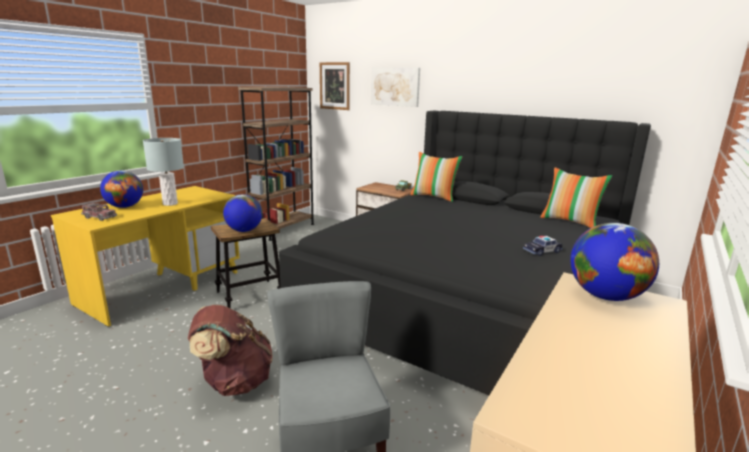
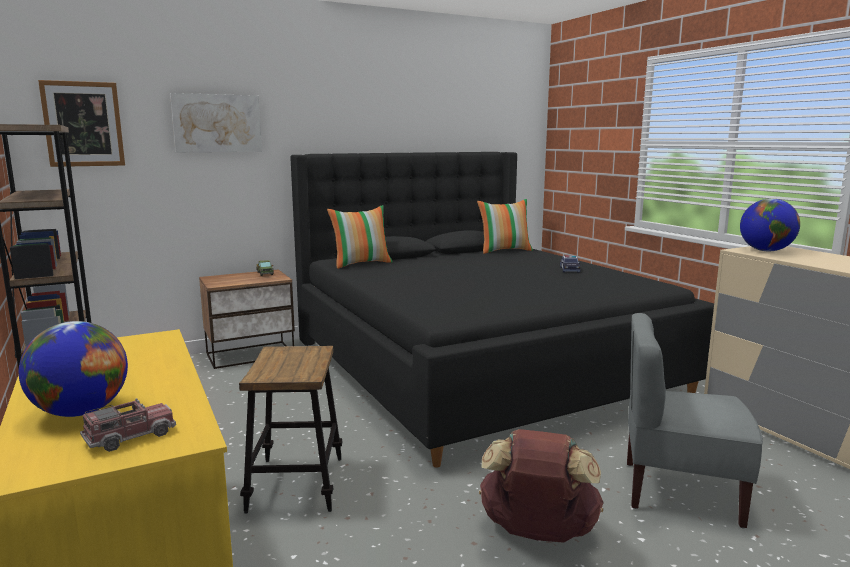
camera: 60 degrees left, 5 degrees down
grey table lamp [143,138,184,206] -> none
globe [223,194,263,232] -> none

